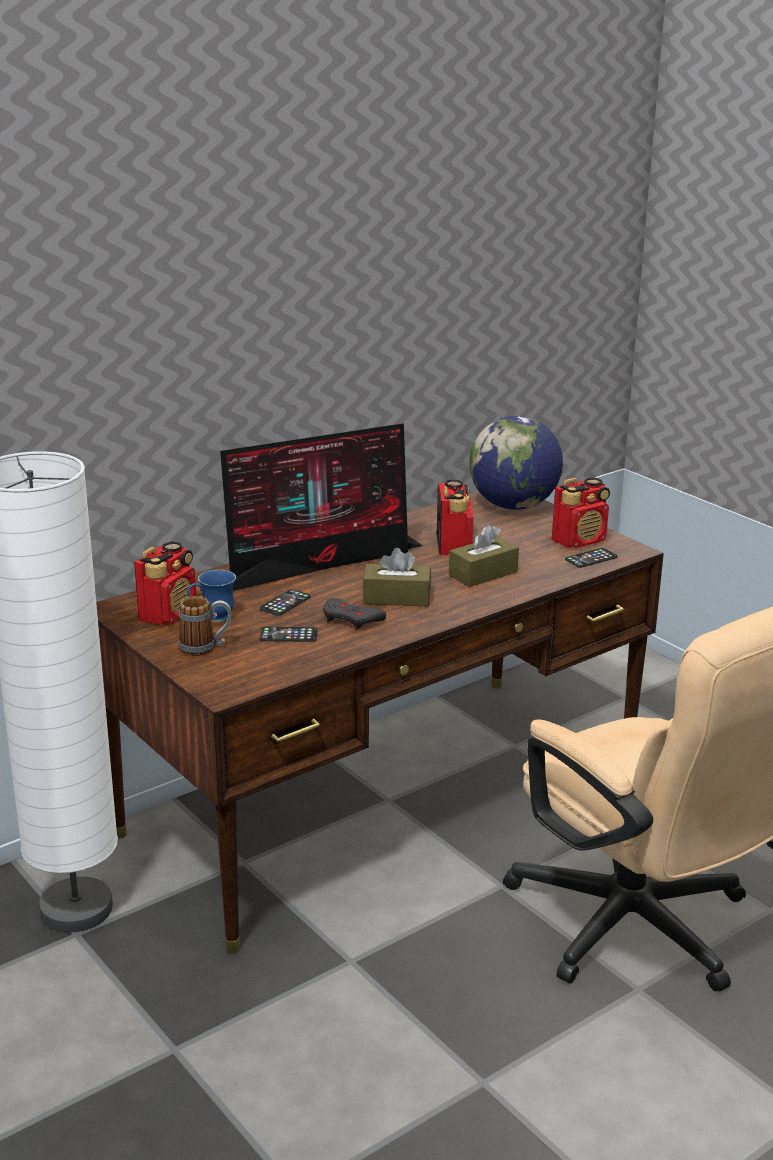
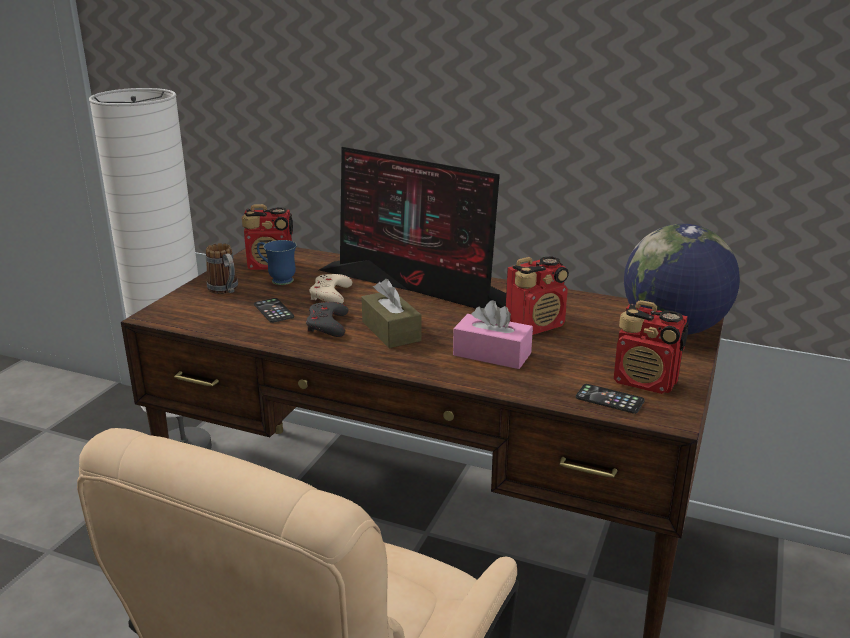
camera: 60 degrees right, 0 degrees up
phone [259,589,311,616] -> beige game controller [309,274,352,304]
brown tissue box [449,525,519,587] -> pink tissue box [453,300,533,369]

